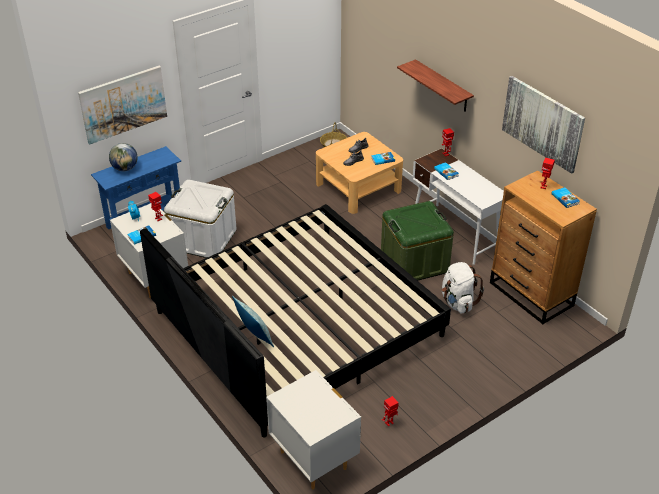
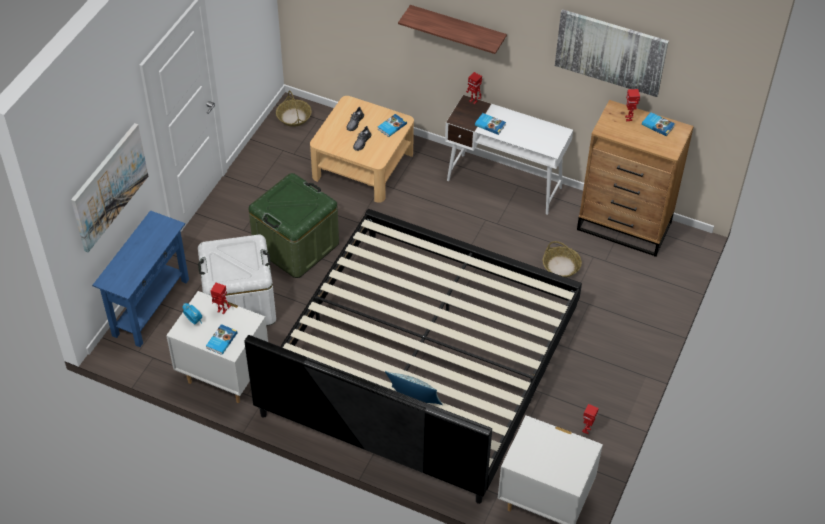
camera: 30 degrees left, 10 degrees up
globe [109,143,138,171] -> none
green storage box [381,201,454,281] -> green storage box moved to [249,173,339,278]
white backpack [442,262,484,314] -> basket [543,241,582,277]

